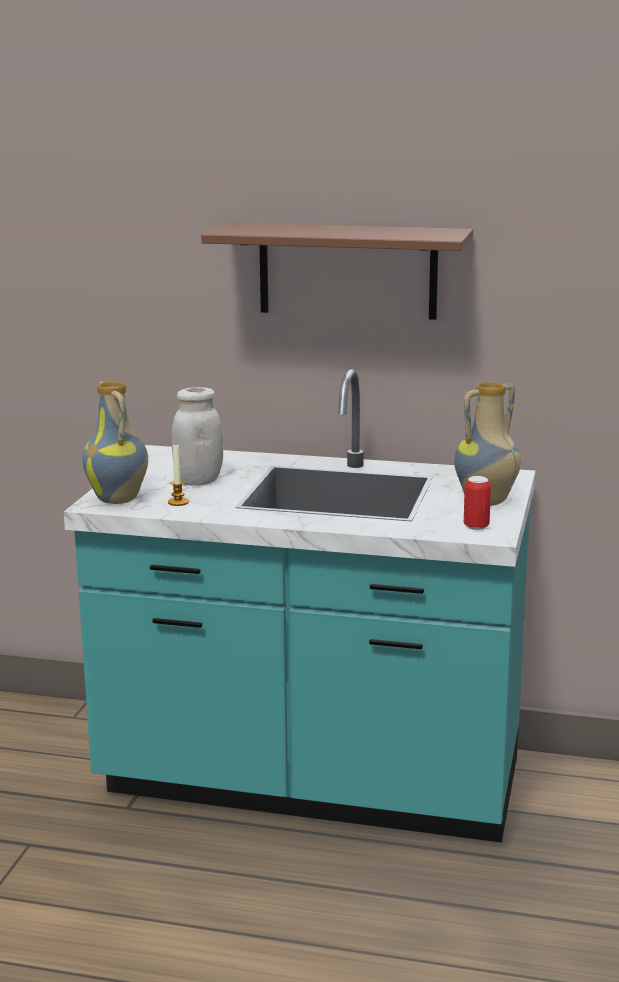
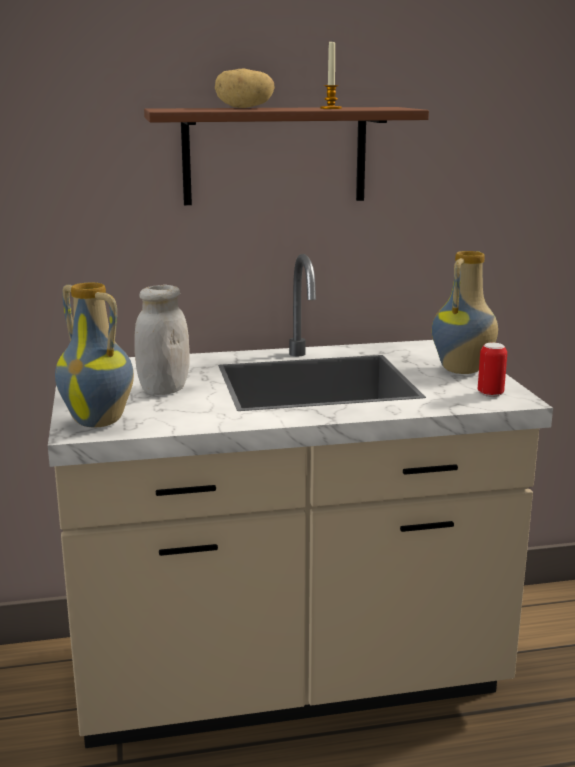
camera: 25 degrees left, 0 degrees up
turquoise counter [64,369,535,843] -> beige counter [48,254,553,748]
candle [168,444,189,506] -> candle moved to [320,42,342,109]
none -> potato [215,68,275,108]

